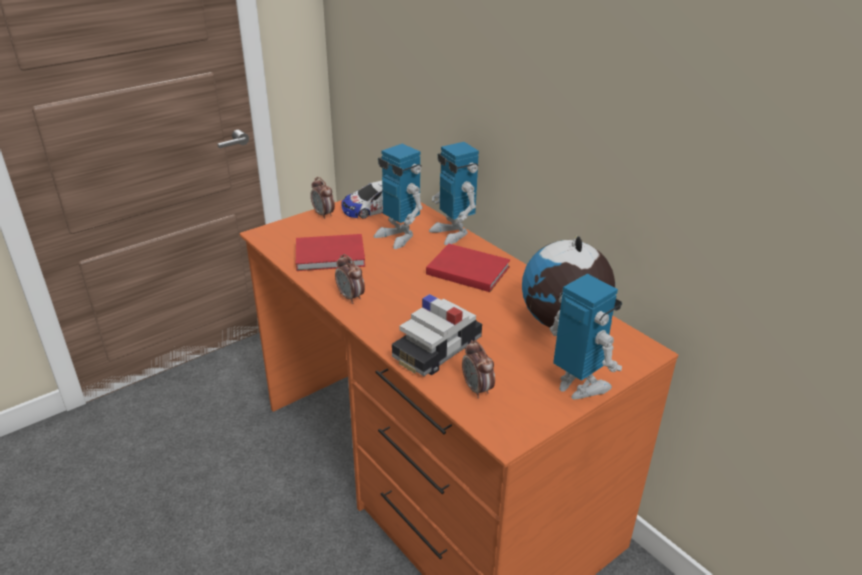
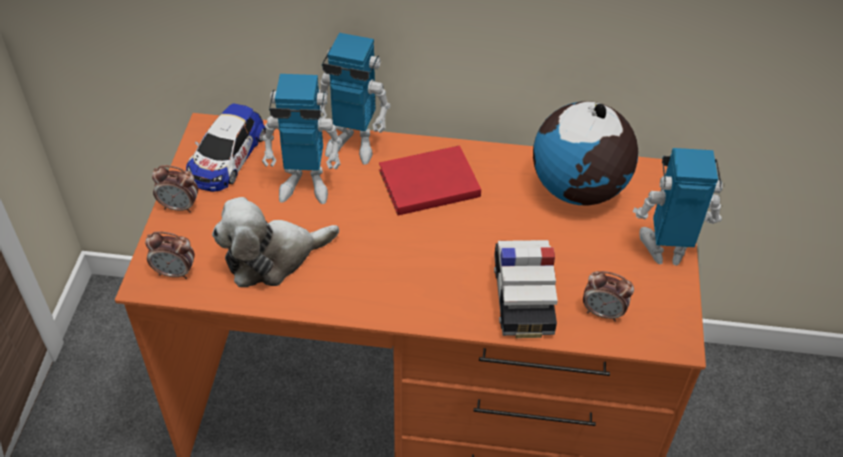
camera: 45 degrees left, 15 degrees up
red book [296,234,365,271] -> plush toy [212,197,339,287]
alarm clock [335,254,365,304] -> alarm clock moved to [145,232,195,279]

